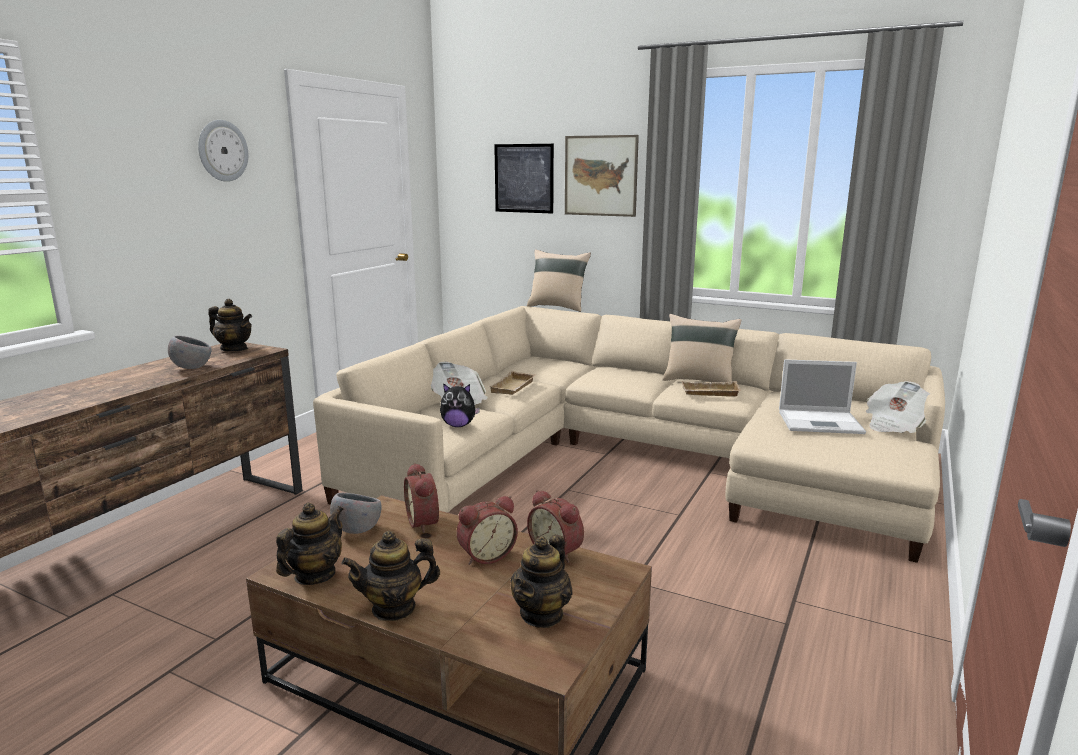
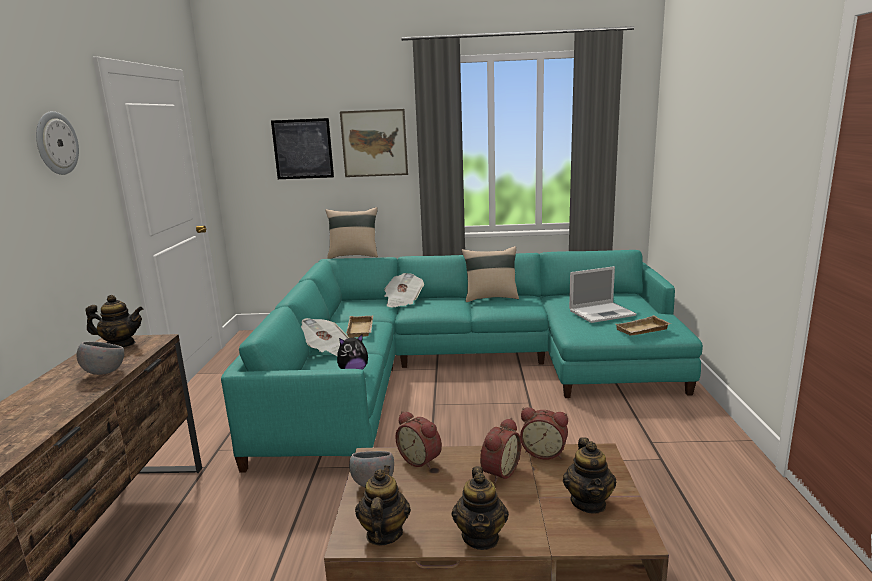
camera: 25 degrees left, 0 degrees up
beige sofa [313,306,945,563] -> turquoise sofa [221,250,703,473]
teapot [341,531,440,621] -> teapot turned 45 degrees counterclockwise [452,466,509,550]
beige tray [682,381,741,397] -> beige tray moved to [616,315,671,336]
newspaper [866,381,930,433] -> newspaper moved to [384,273,424,307]

